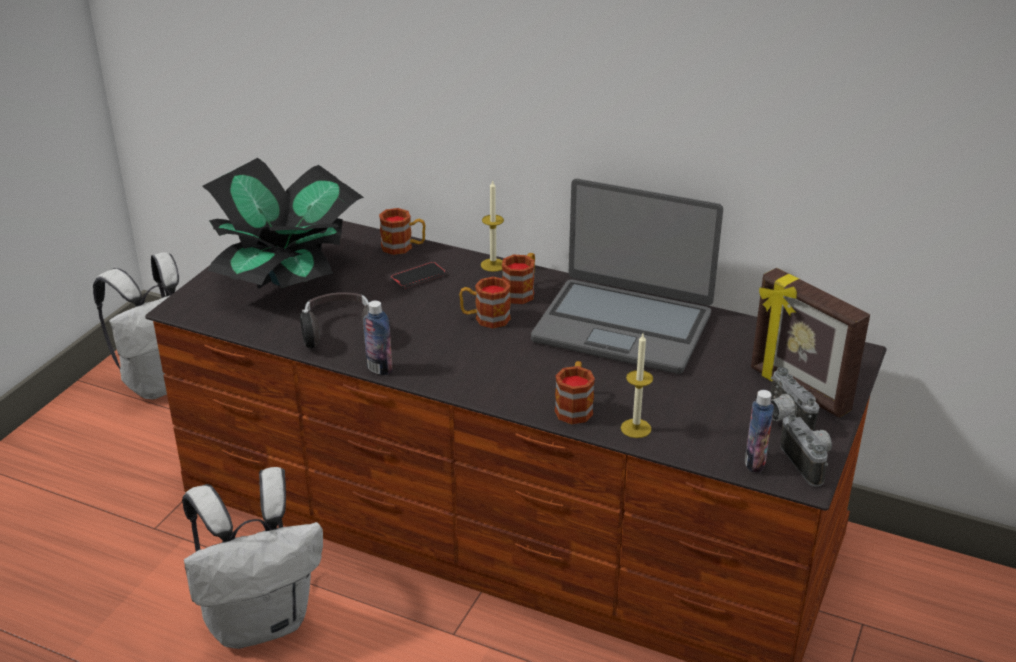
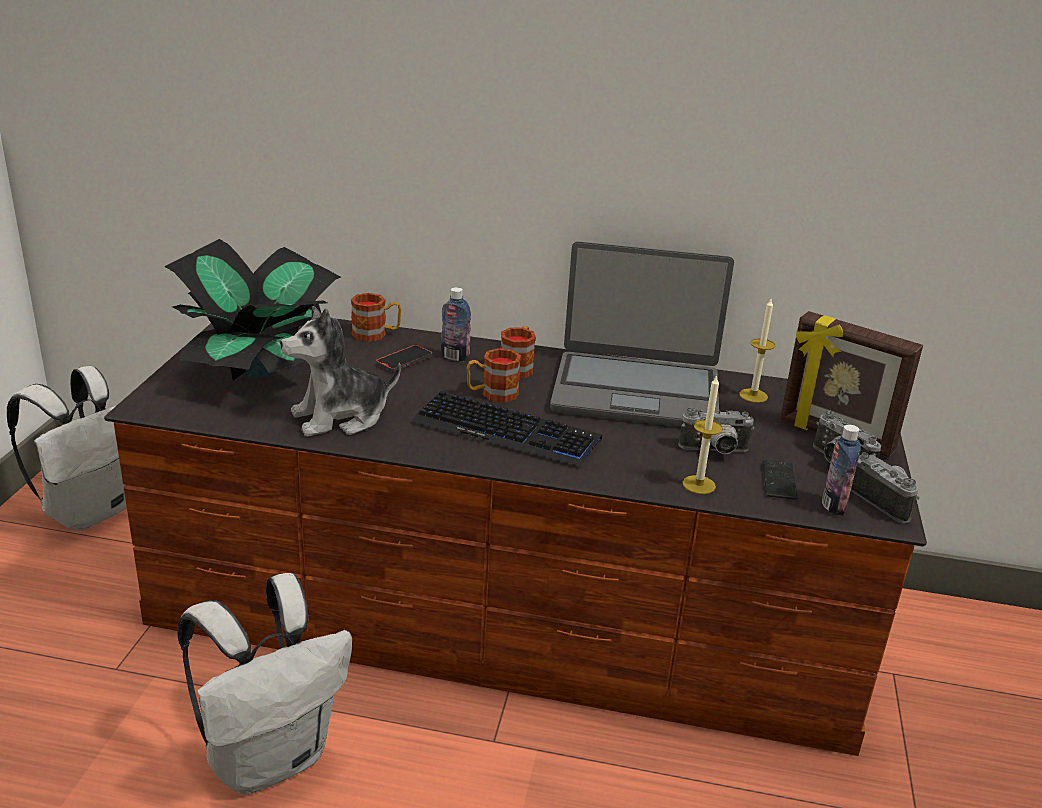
camera: 15 degrees left, 5 degrees down
headphones [300,292,369,348] -> plush toy [280,306,401,436]
bottle [363,301,393,375] -> bottle moved to [441,287,471,361]
candle [481,180,504,272] -> candle moved to [739,299,776,403]
mug [555,361,595,424] -> none
none -> keyboard [412,391,602,466]
none -> camera [678,408,755,454]
none -> phone [763,460,797,500]

